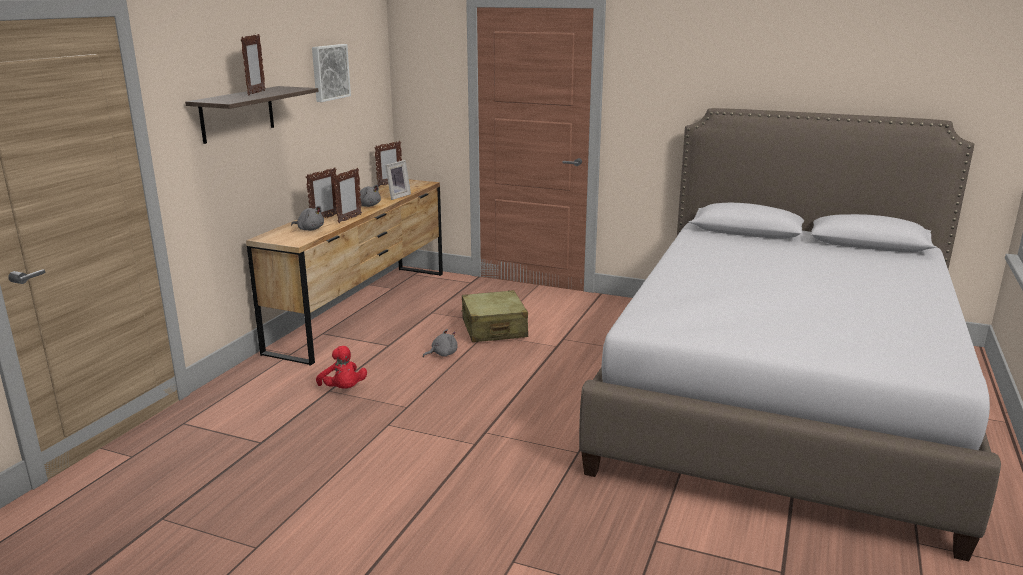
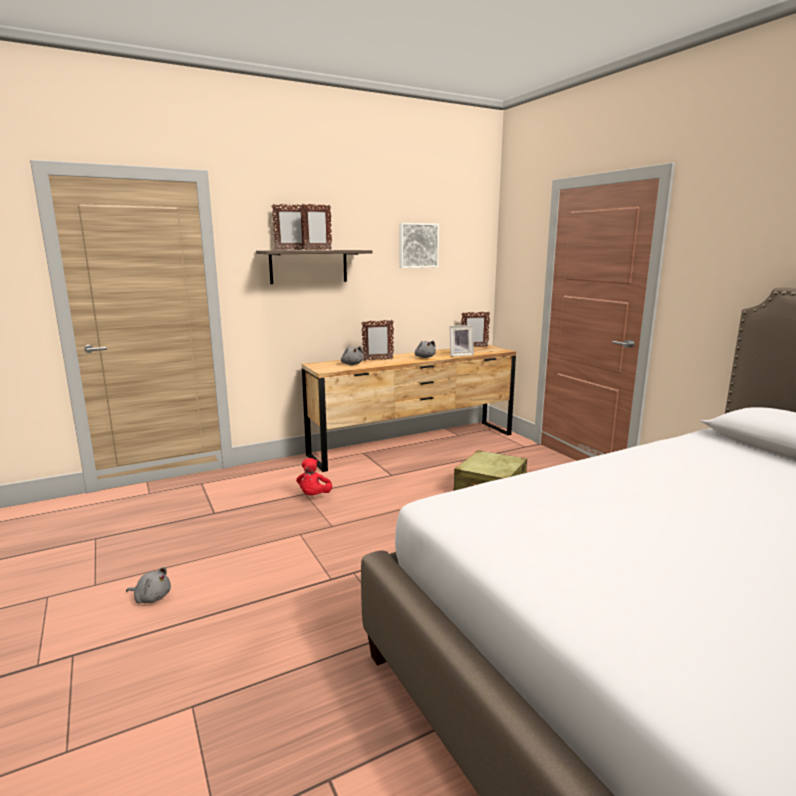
camera: 40 degrees right, 5 degrees down
picture frame [333,168,362,223] -> picture frame moved to [271,204,308,250]
grey plush toy [423,329,458,357] -> grey plush toy moved to [126,567,171,603]

